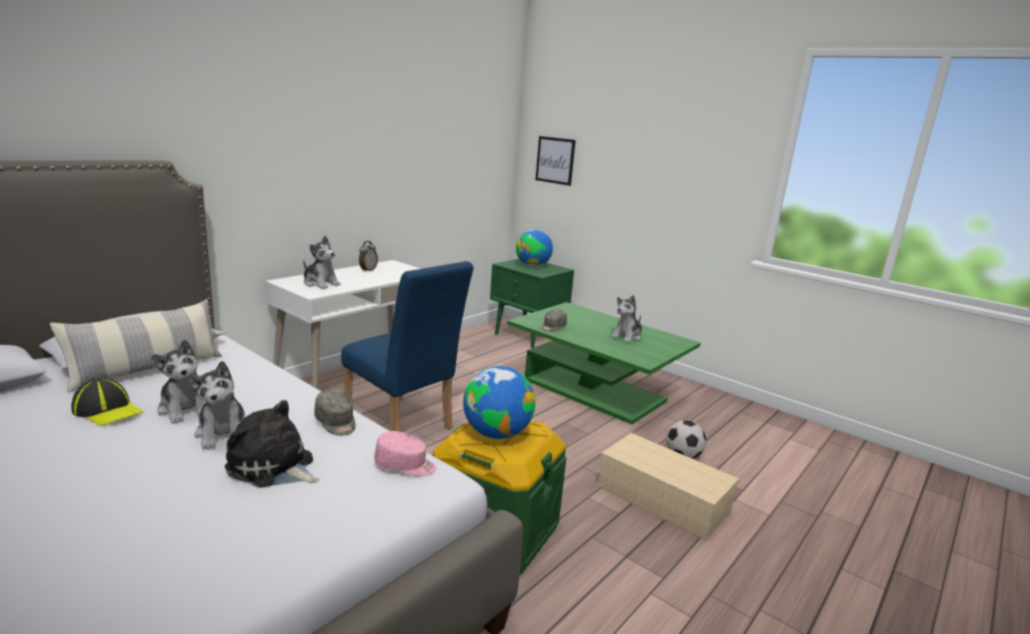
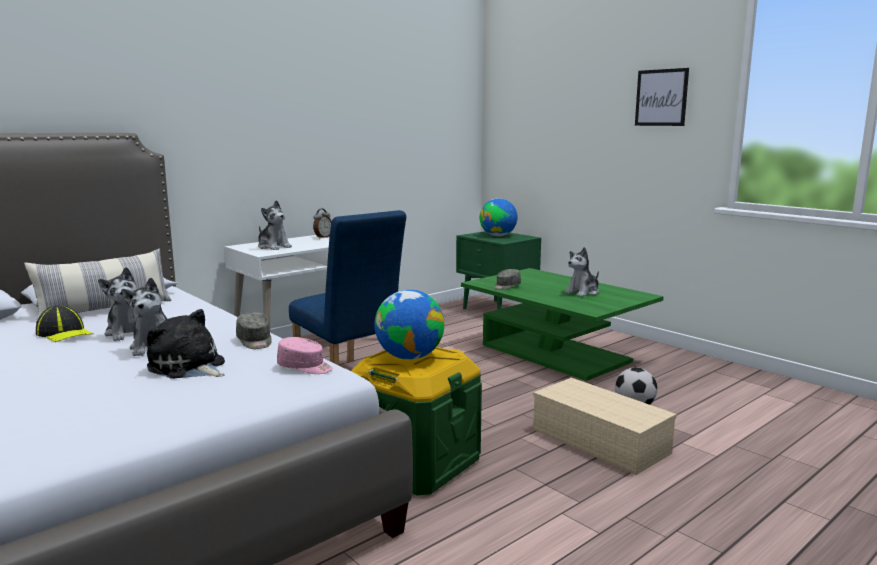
camera: 10 degrees right, 5 degrees down
picture [535,136,576,186] -> picture moved to [635,68,689,126]

